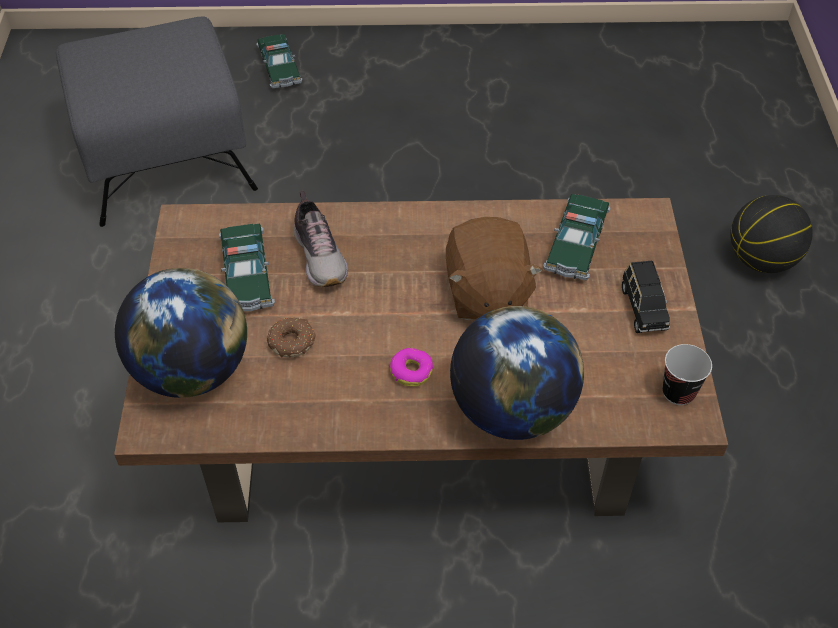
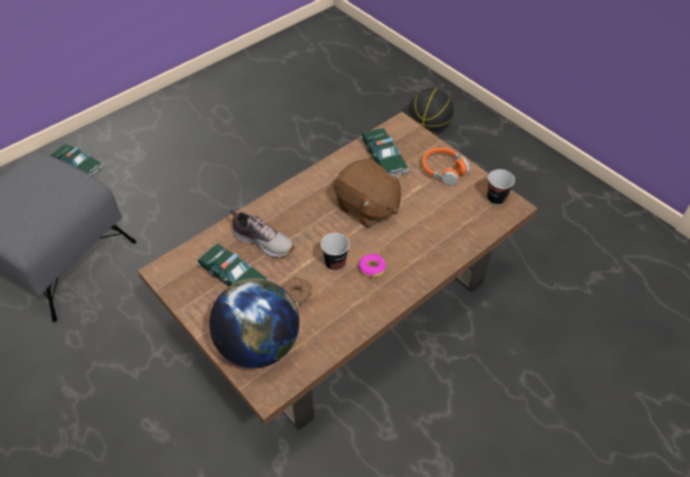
camera: 40 degrees left, 0 degrees up
globe [450,306,584,440] -> none
black toy car [622,261,670,333] -> orange headphones [422,148,470,185]
none -> cup [321,233,350,271]

